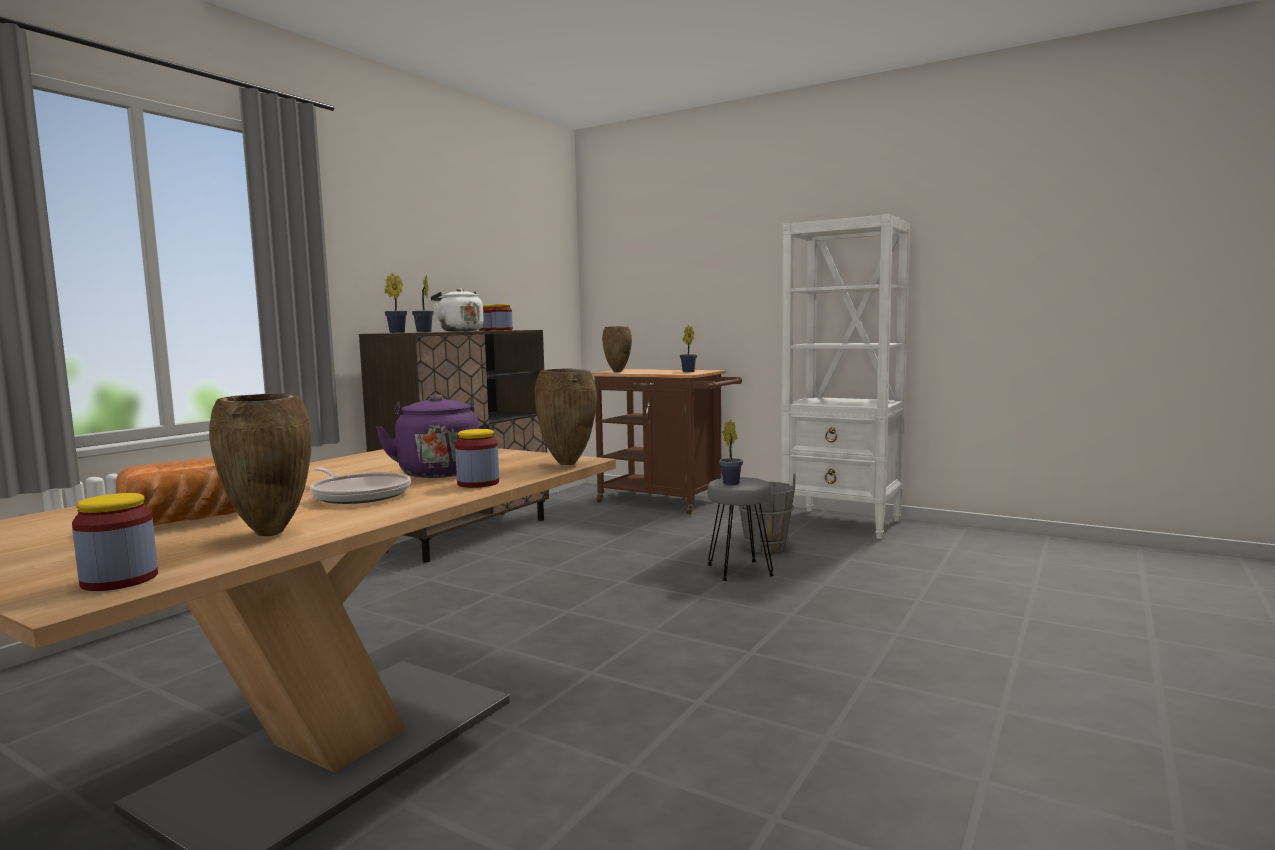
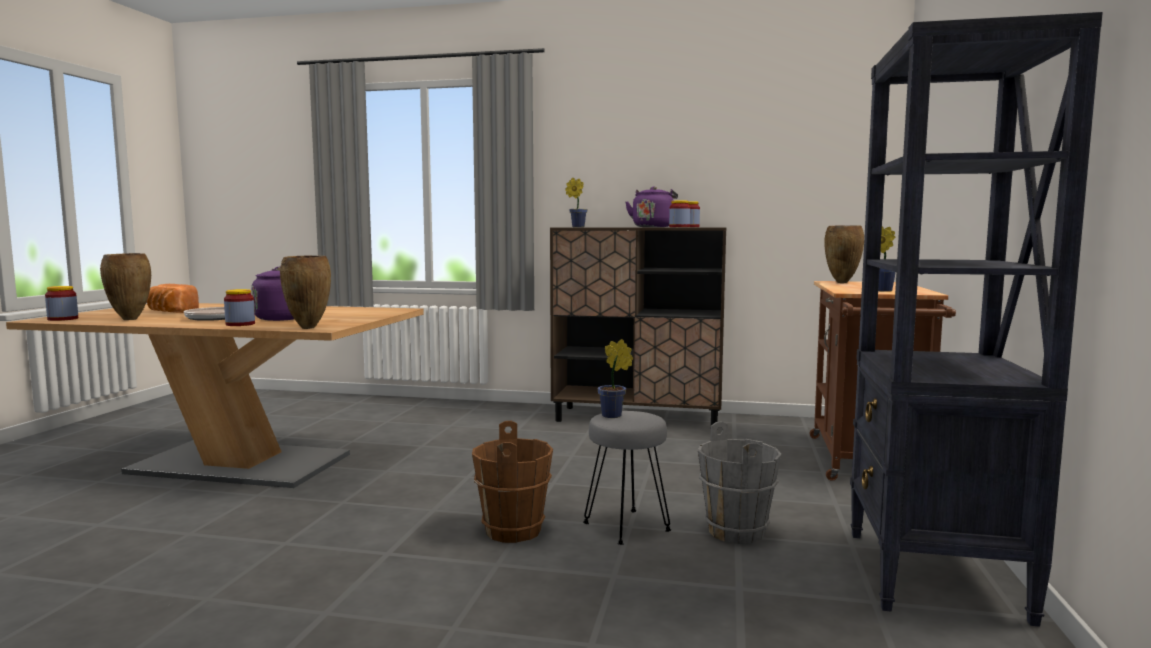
camera: 70 degrees right, 0 degrees up
potted plant [412,275,434,332] -> none
white kettle [431,288,484,331] -> purple kettle [625,187,678,227]
white bookcase [781,214,910,539] -> black bookcase [850,12,1103,627]
none -> brown bucket [472,421,553,543]

